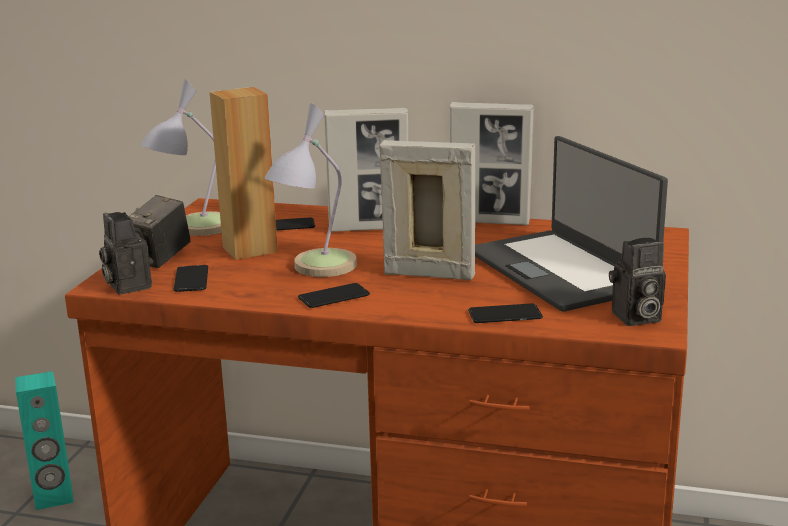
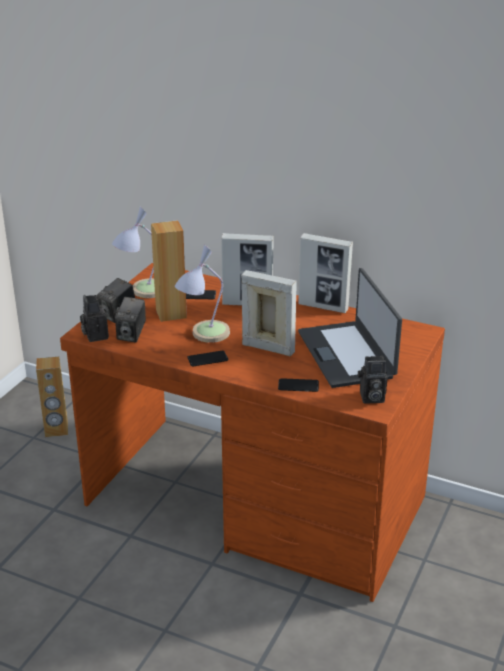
camera: 10 degrees right, 10 degrees up
turquoise speaker [15,371,74,510] -> brown speaker [36,357,68,437]
phone [173,265,208,292] -> camera [115,297,146,342]

